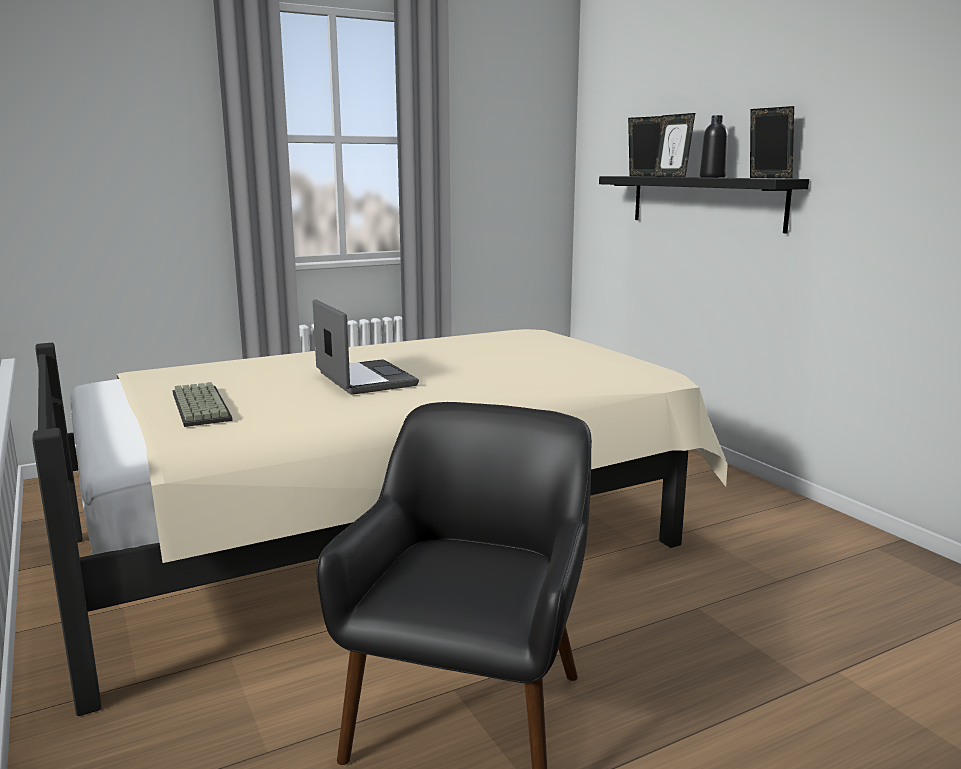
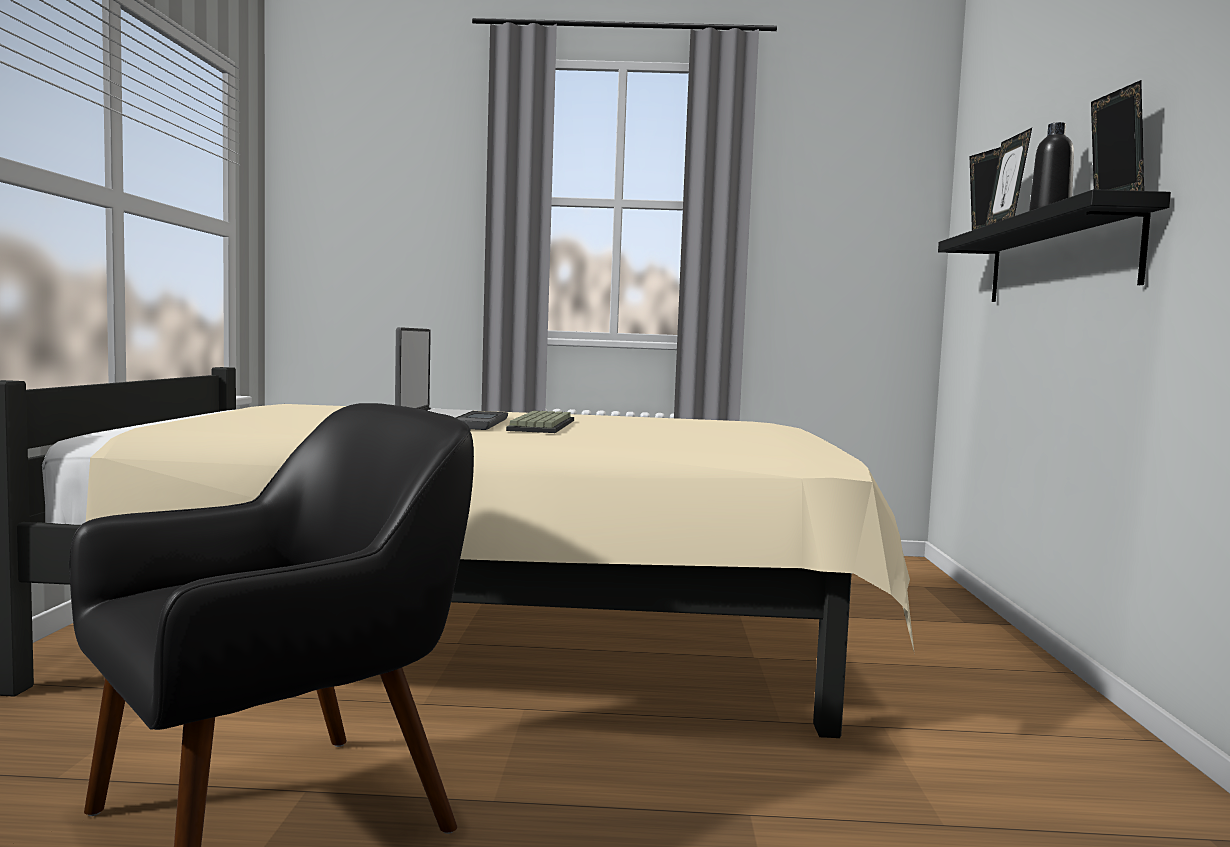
camera: 30 degrees right, 10 degrees down
keyboard [172,382,233,427] -> keyboard moved to [506,411,574,433]

